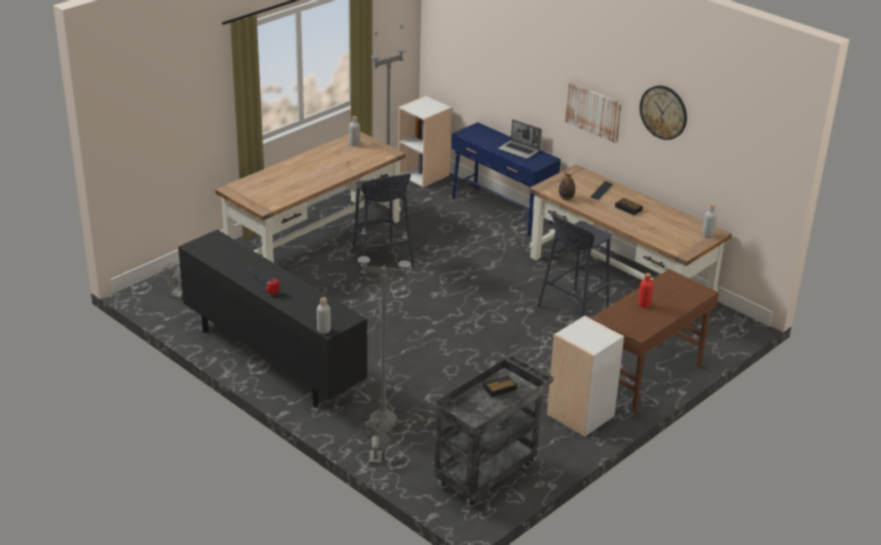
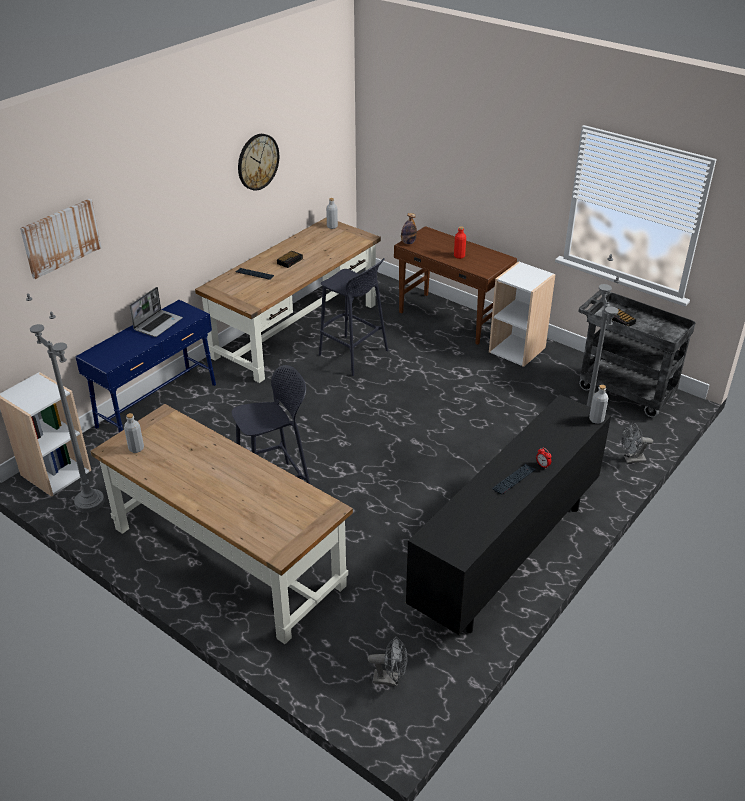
camera: 95 degrees left, 5 degrees up
bottle [559,169,575,200] -> bottle moved to [401,213,417,244]
picture [565,82,622,143] -> picture moved to [20,199,101,279]

